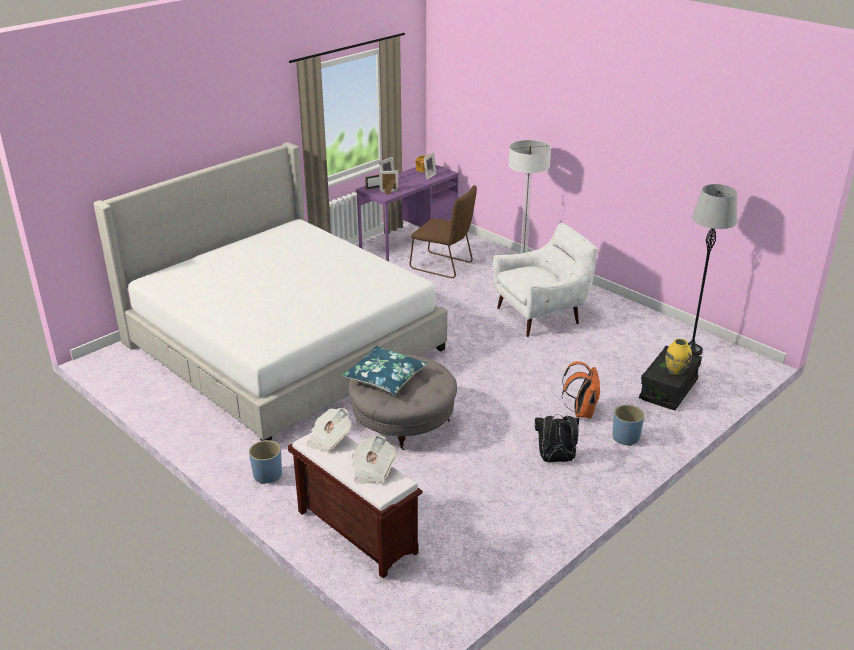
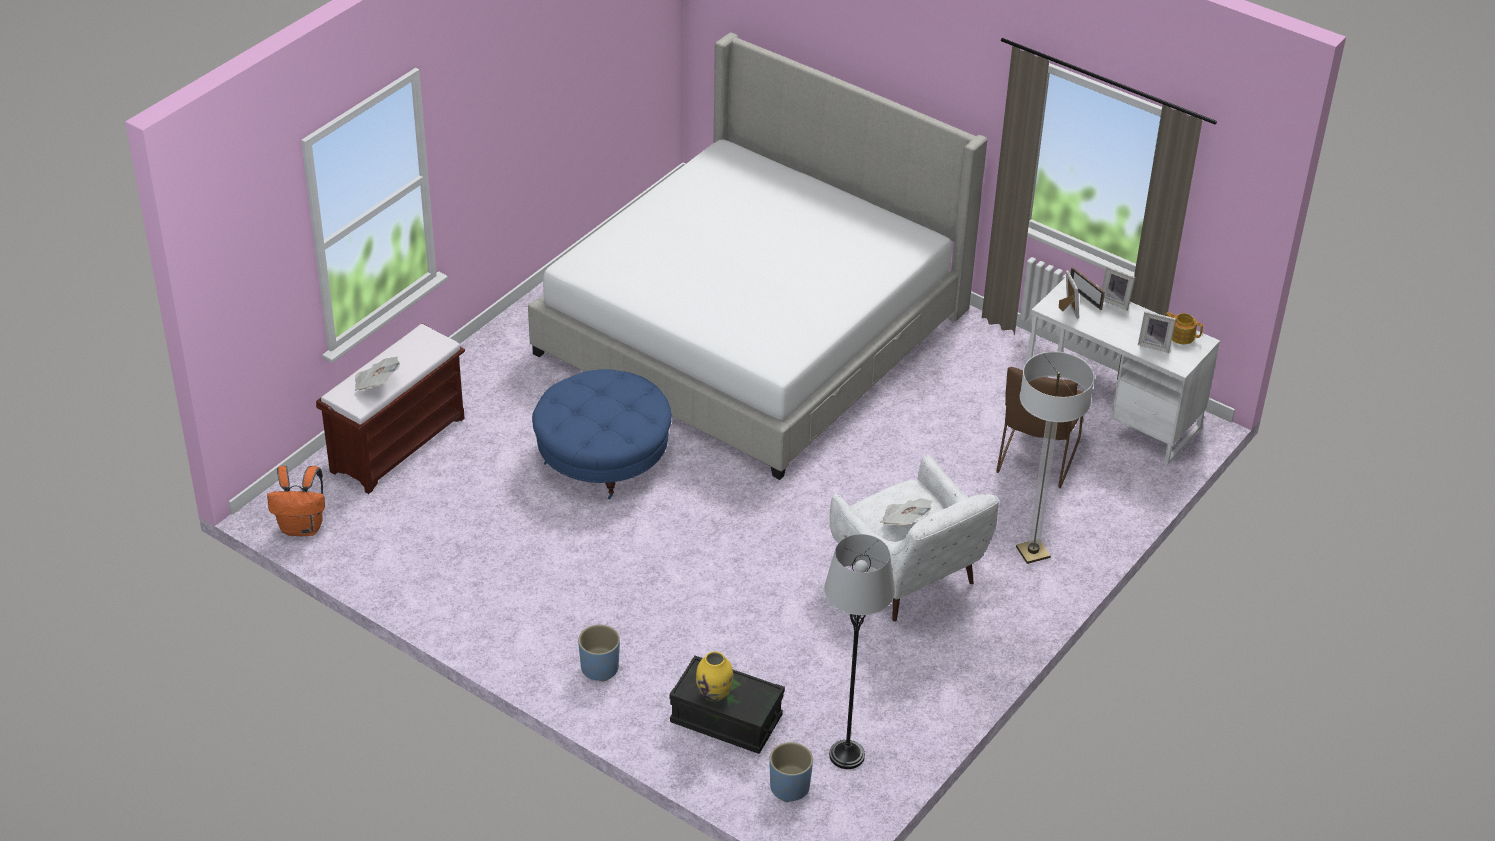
camera: 80 degrees right, 10 degrees up
blue planter [249,440,282,484] -> blue planter moved to [770,742,813,802]
newspaper [307,408,352,452] -> newspaper moved to [880,499,933,526]
blue pillow [342,345,428,395] -> none
grey ottoman [348,354,457,450] -> blue ottoman [532,369,672,499]
purple desk [356,165,458,261] -> white desk [1027,277,1220,465]
black backpack [535,414,580,462] -> none
orange backpack [562,361,601,419] -> orange backpack moved to [267,466,325,536]

